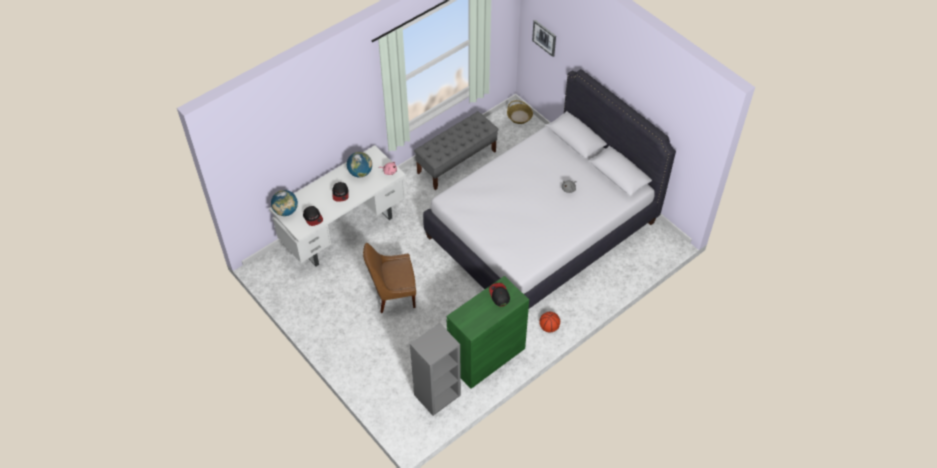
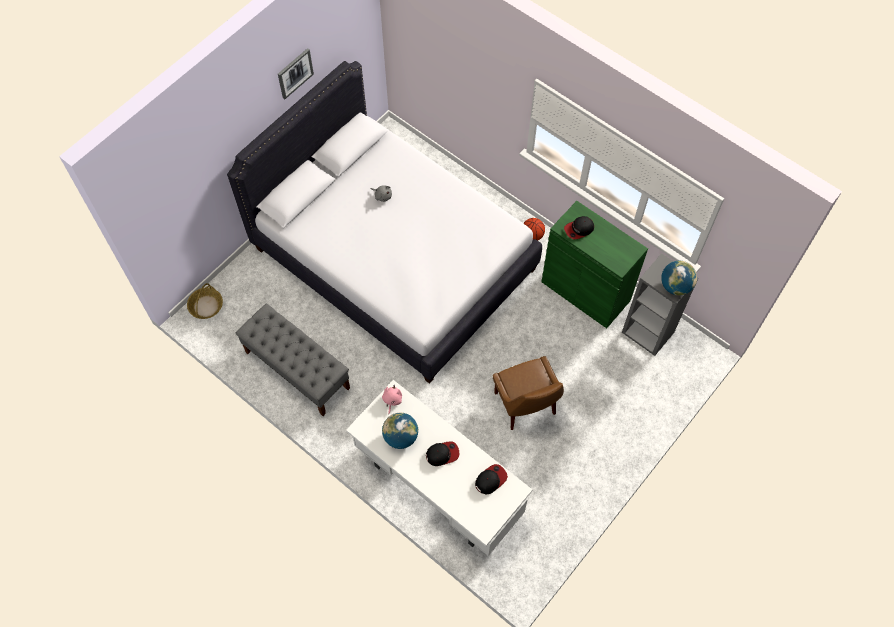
camera: 100 degrees left, 10 degrees up
globe [271,190,298,216] -> globe moved to [661,261,697,295]
picture [532,20,556,57] -> picture moved to [278,48,314,99]

